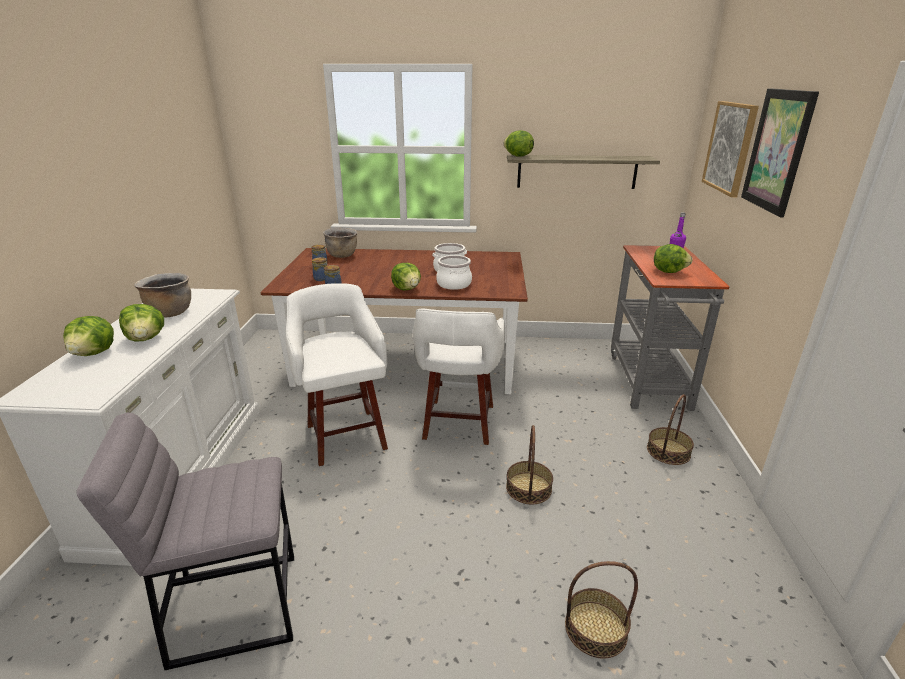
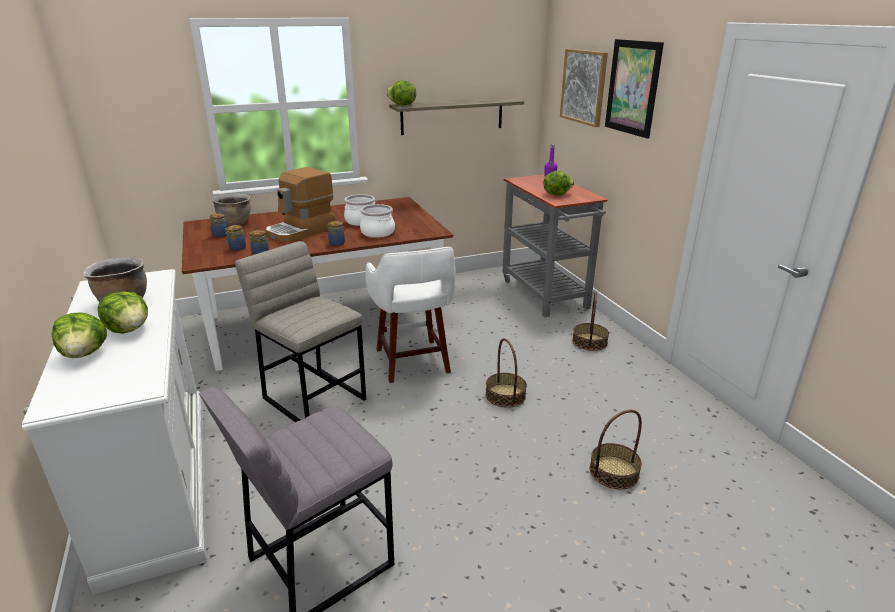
camera: 25 degrees left, 0 degrees up
white stool [285,283,388,466] -> grey chair [235,241,366,422]
lettuce [391,263,421,290] -> jar [328,221,345,246]
none -> coffee machine [266,167,335,242]

